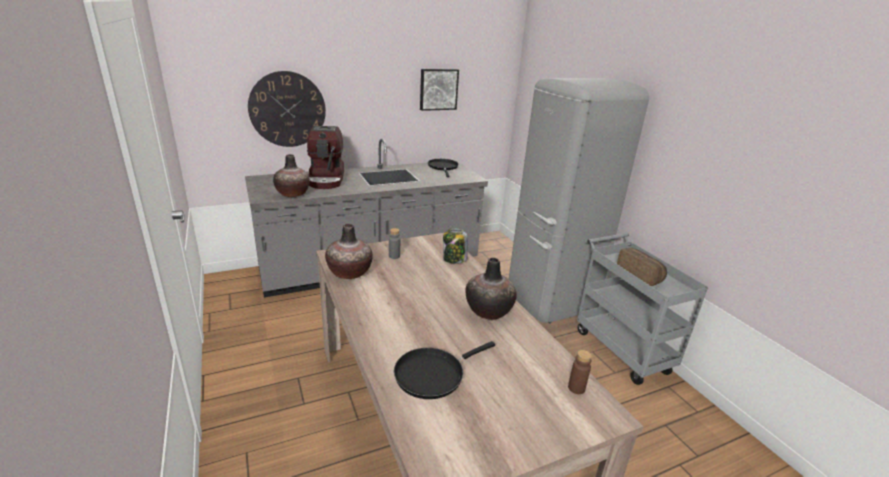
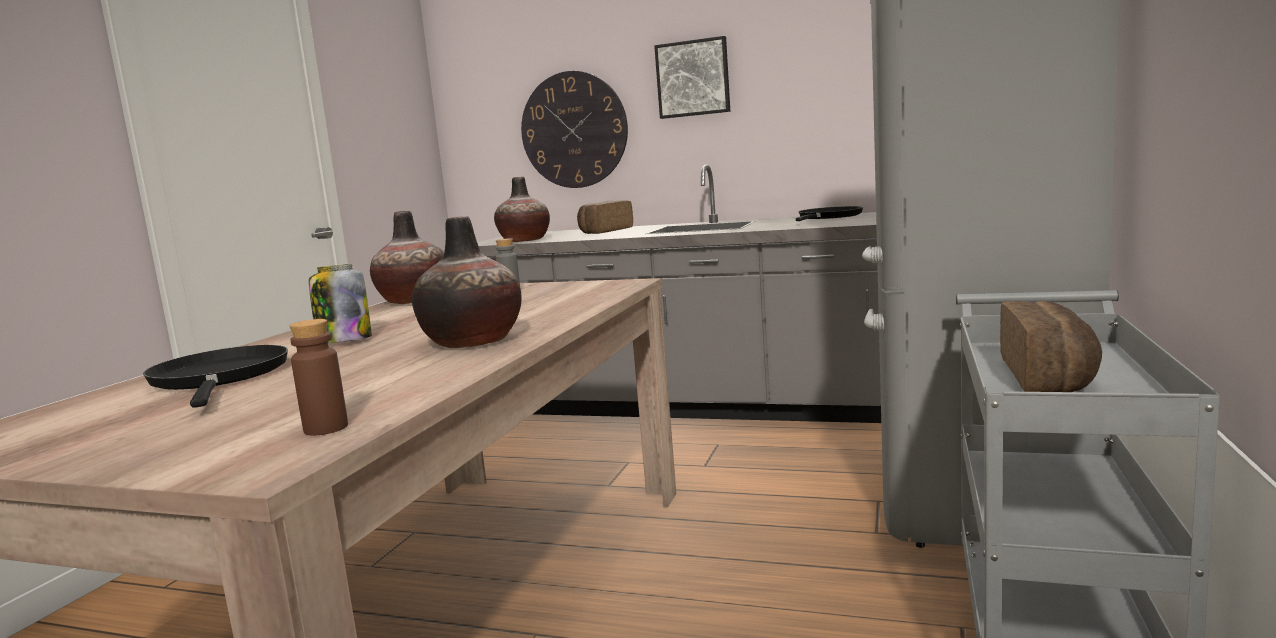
camera: 45 degrees right, 15 degrees down
coffee machine [307,126,344,189] -> bread [577,200,633,234]
black frying pan [394,341,495,399] -> black frying pan turned 60 degrees clockwise [143,345,288,408]
picture [420,69,459,111] -> picture moved to [654,36,730,119]
jar [443,228,468,264] -> jar moved to [309,264,372,343]

